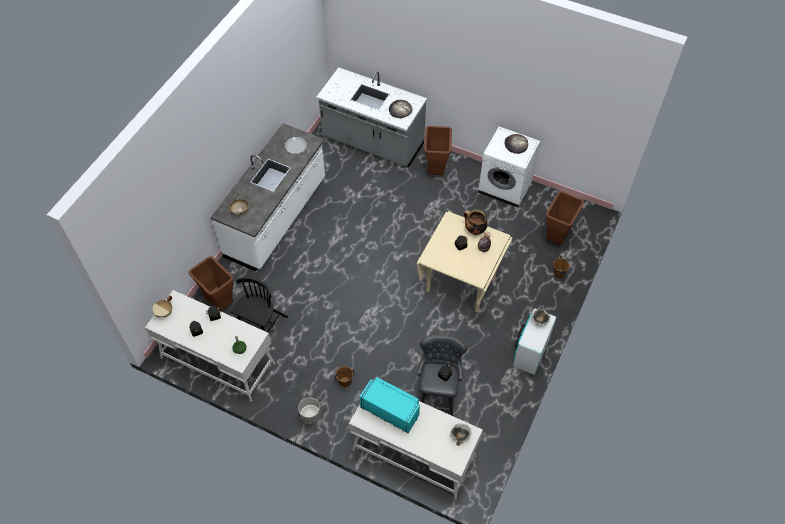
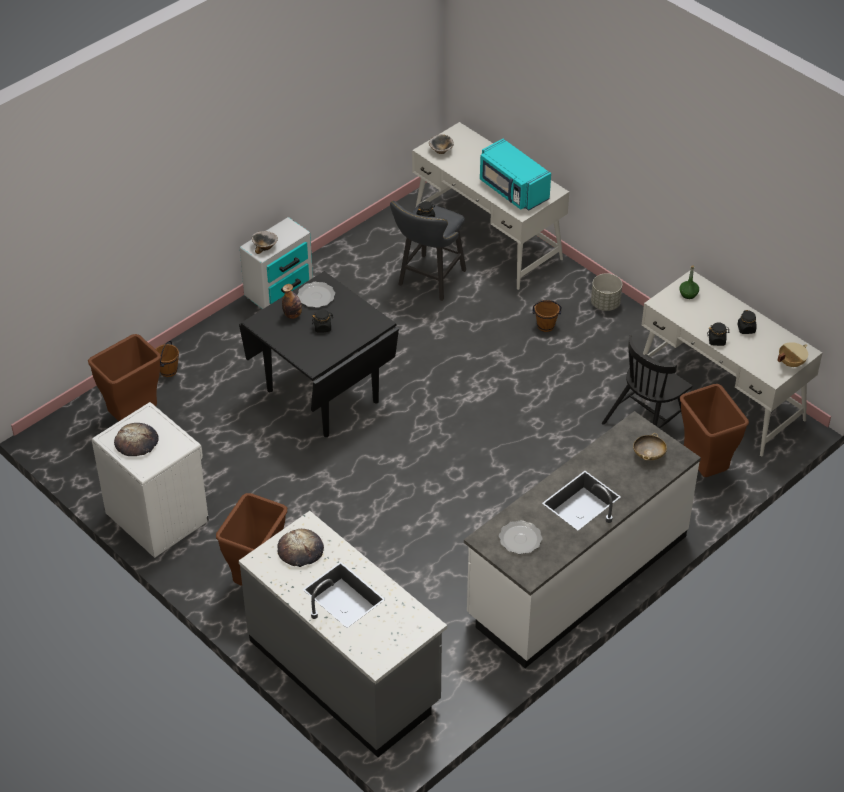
camera: 160 degrees left, 10 degrees down
beige dining table [417,211,512,312] -> black dining table [239,271,399,437]
cooking pot [464,209,488,235] -> none
none -> plate [297,282,335,308]

